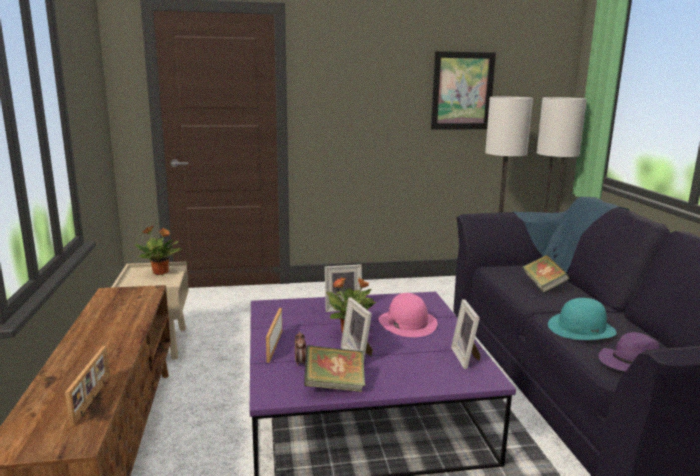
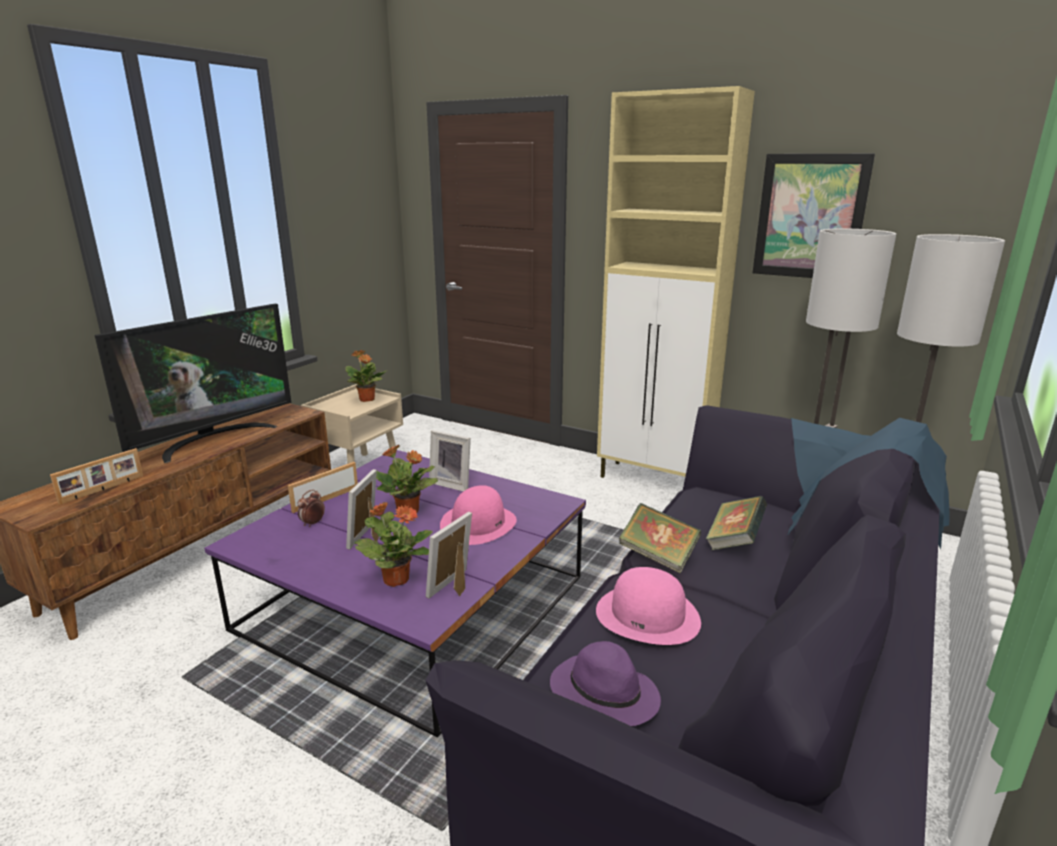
camera: 40 degrees right, 5 degrees up
book [304,345,365,392] -> book moved to [619,503,701,573]
turquoise hat [548,298,617,340] -> pink hat [596,567,701,645]
none -> television [95,304,291,463]
none -> potted plant [355,502,432,587]
none -> beige cabinet [597,86,755,478]

